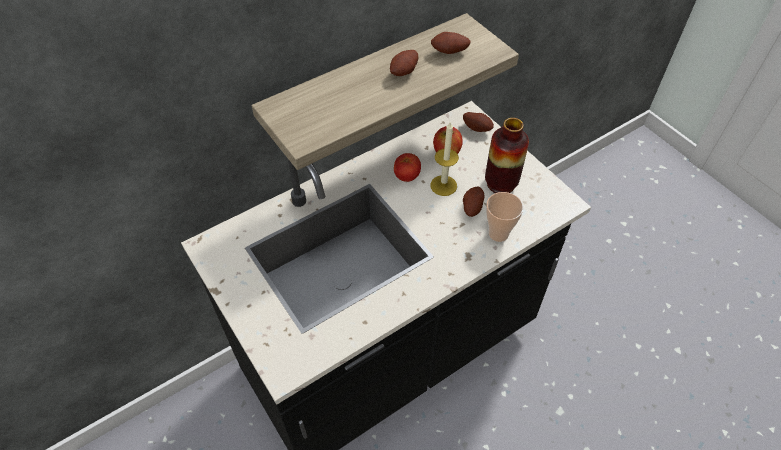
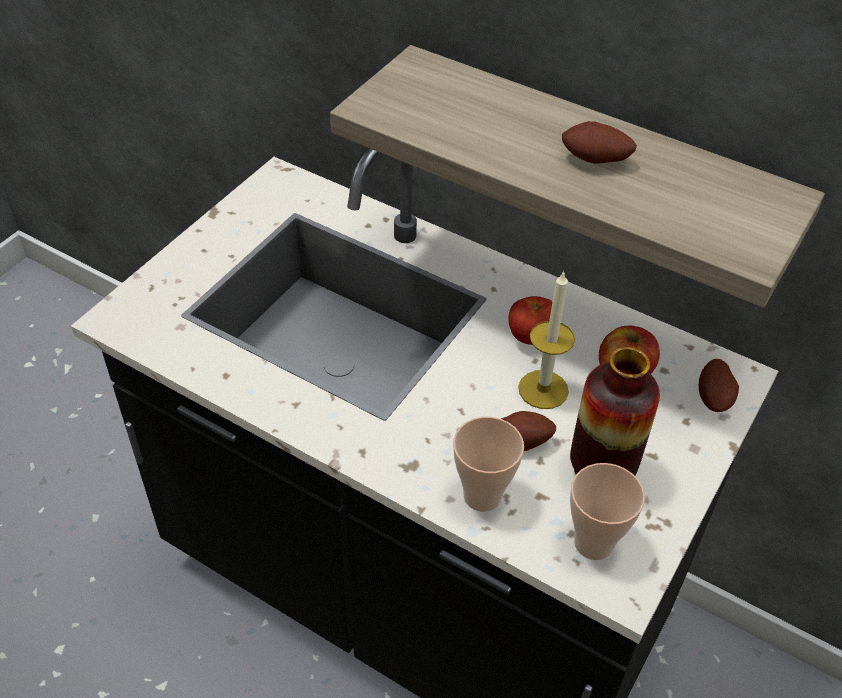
camera: 65 degrees right, 5 degrees down
potato [431,32,470,54] -> none
none -> cup [570,463,645,560]

